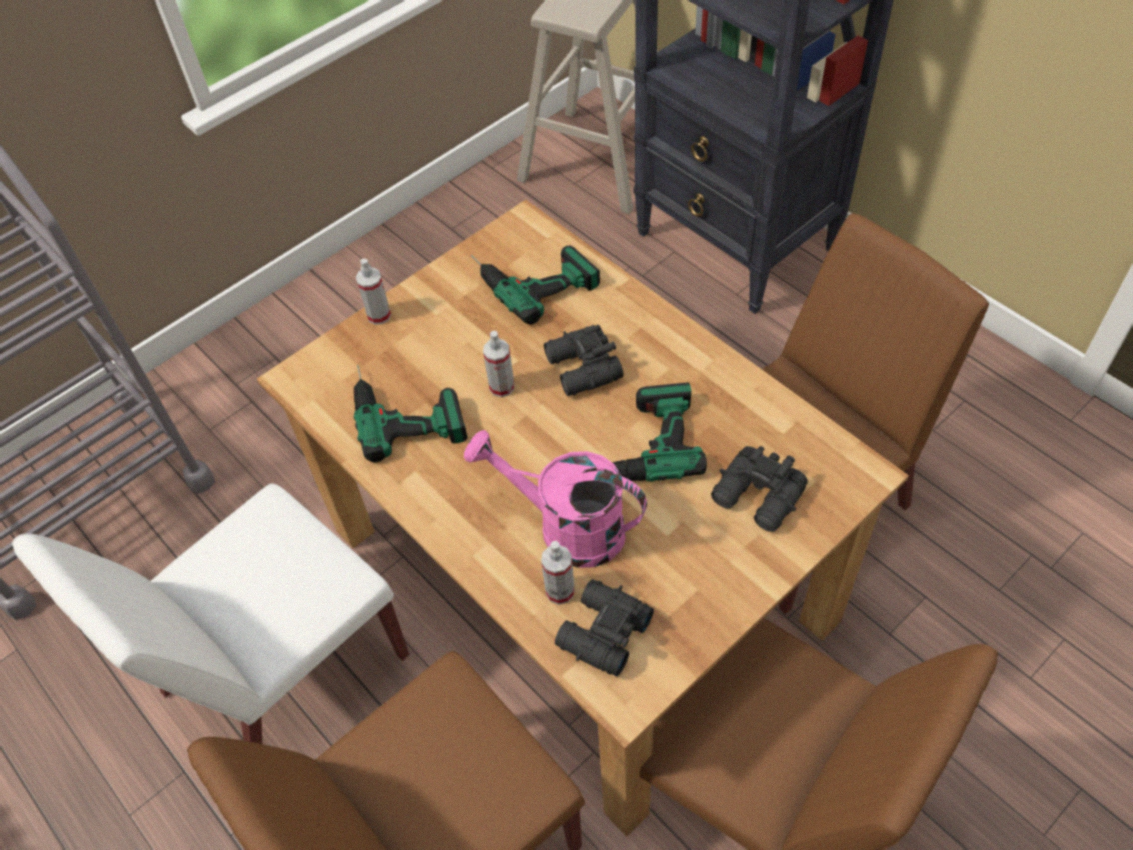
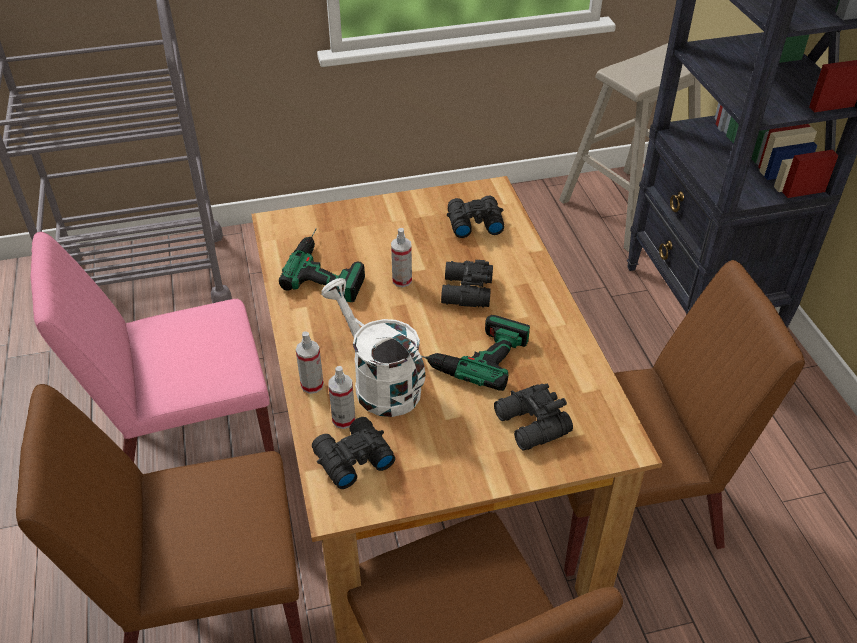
camera: 25 degrees right, 10 degrees down
white chair [12,483,409,744] -> pink chair [31,232,274,462]
spray bottle [356,259,391,325] -> spray bottle moved to [296,331,324,394]
pink watering can [464,430,647,568] -> white watering can [321,278,425,417]
power drill [471,246,600,325] -> black binoculars [447,196,504,238]

